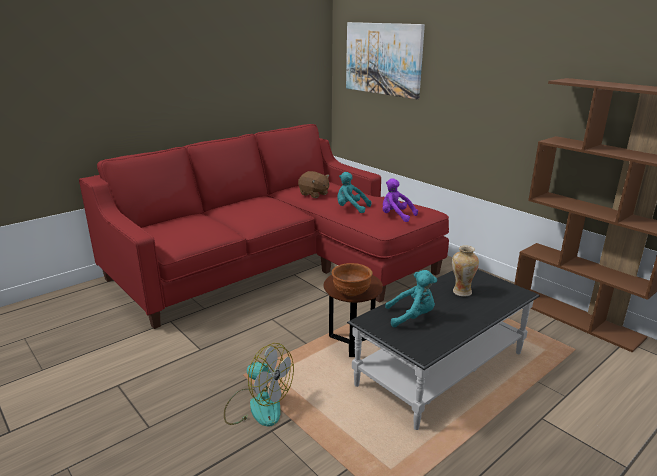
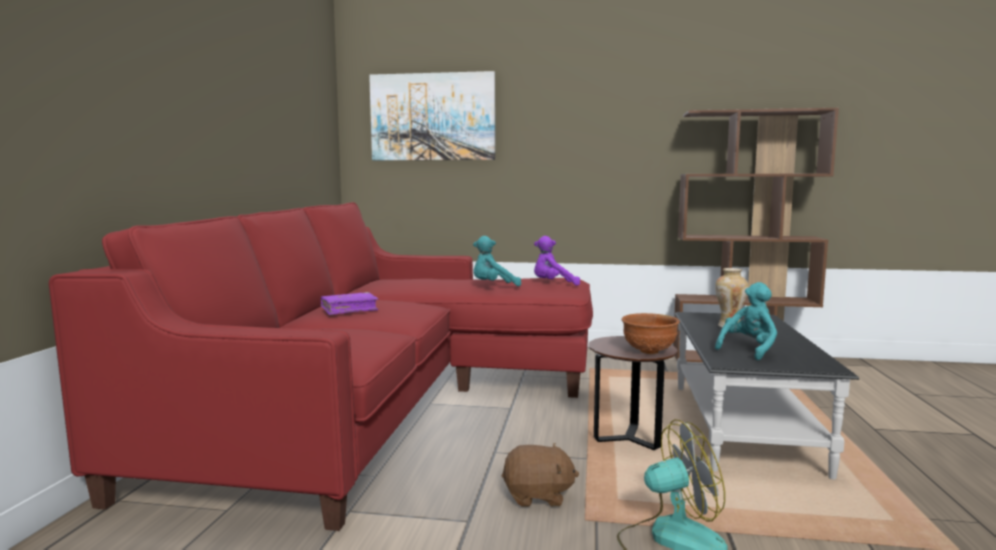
camera: 40 degrees left, 15 degrees down
brown plush toy [298,171,330,198] -> brown plush toy moved to [502,443,579,507]
none -> purple book [321,292,379,315]

